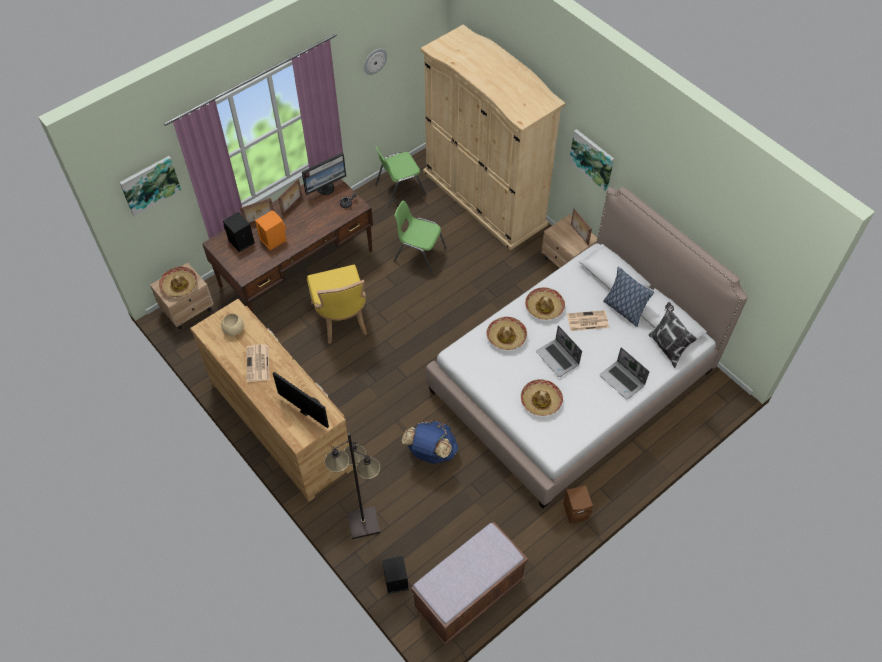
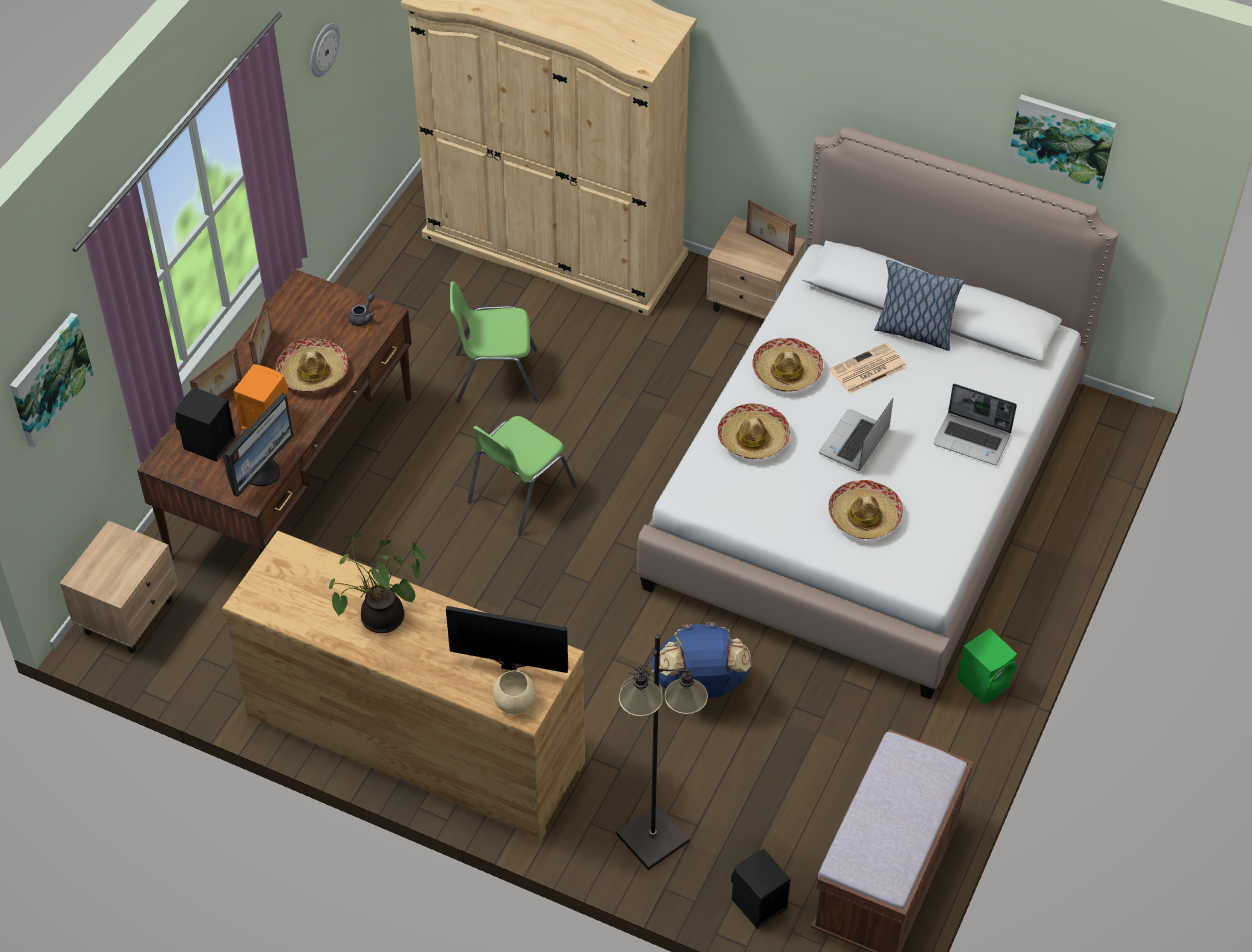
camera: 25 degrees left, 5 degrees down
hat [159,266,197,297] -> hat moved to [276,338,348,393]
beige bowl [221,314,244,336] -> beige bowl moved to [493,670,536,714]
newspaper [246,344,269,382] -> potted plant [329,532,426,633]
monitor [302,152,346,195] -> monitor moved to [223,392,294,497]
yellow chair [307,265,367,344] -> none
green chair [375,146,426,207] -> green chair moved to [468,416,577,536]
laptop [536,325,582,377] -> laptop turned 90 degrees clockwise [819,398,893,471]
brown speaker [563,486,593,523] -> green speaker [957,628,1017,705]
picture [569,129,614,191] -> picture moved to [1008,94,1117,190]
pillow [649,302,697,368] -> none

